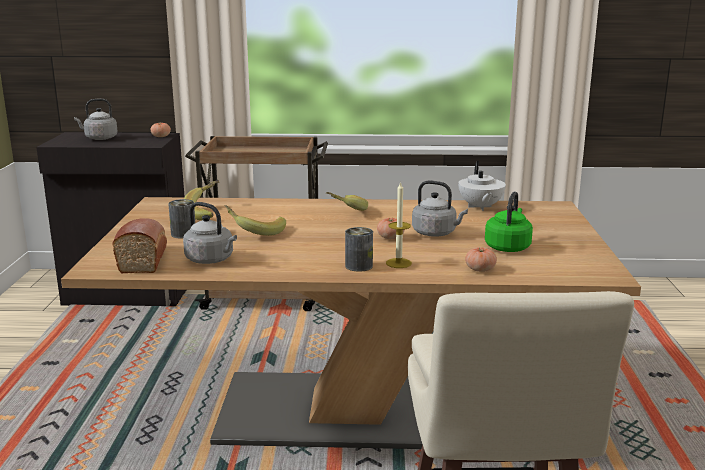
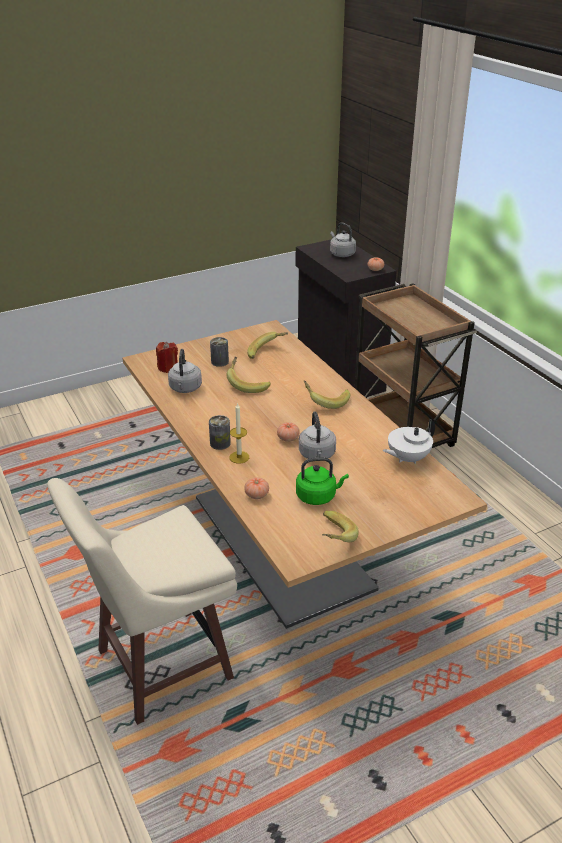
camera: 60 degrees right, 15 degrees up
bread [112,218,167,273] -> red candle [156,342,178,373]
none -> banana [322,511,358,542]

